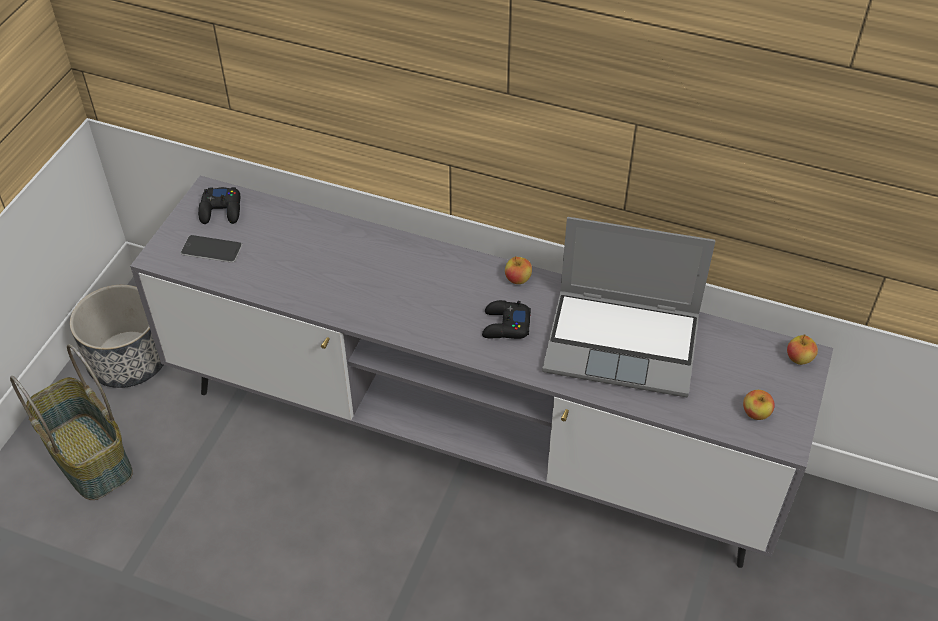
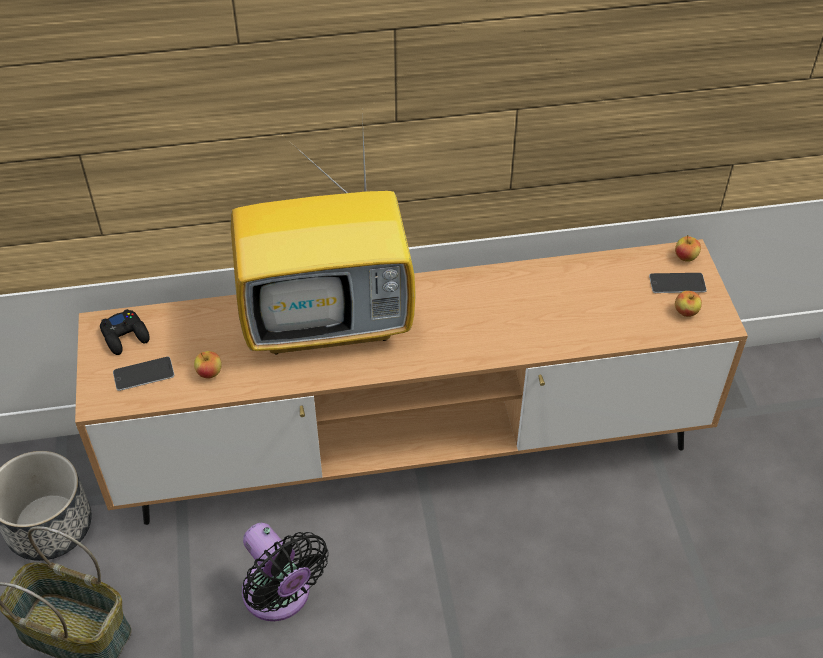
camera: 30 degrees left, 0 degrees up
grey tv stand [130,176,833,568] -> brown tv stand [75,239,748,525]
black game controller [482,300,531,339] -> none
apple [505,256,532,284] -> apple moved to [194,351,222,379]
laptop [542,217,716,397] -> none
none -> television [230,115,416,355]
none -> black fan [242,523,329,621]
none -> phone [649,273,707,293]

